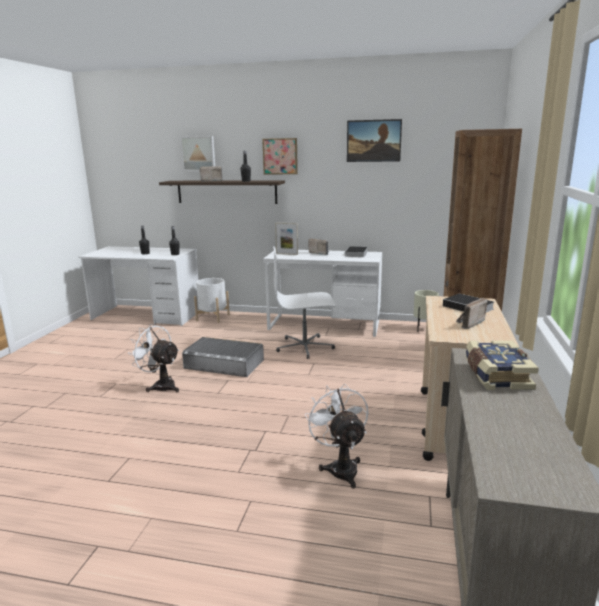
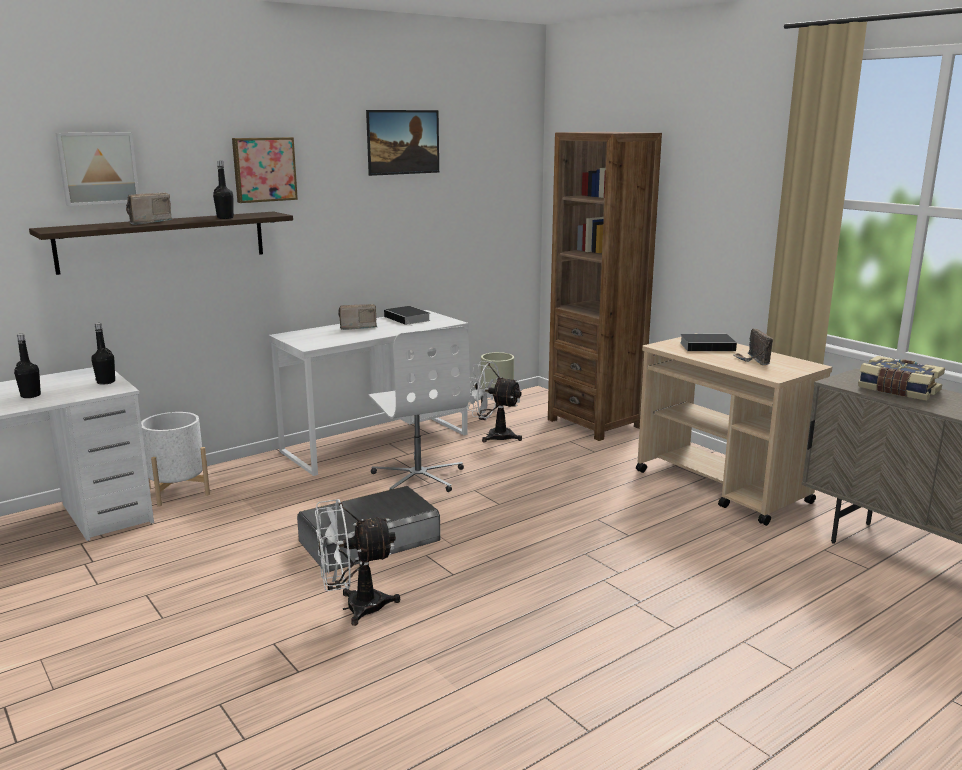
camera: 50 degrees left, 0 degrees up
white office chair [273,246,336,359] -> white office chair turned 60 degrees counterclockwise [368,326,470,492]
picture frame [275,223,298,255] -> none
white fan [305,384,368,489] -> white fan moved to [467,361,522,443]

